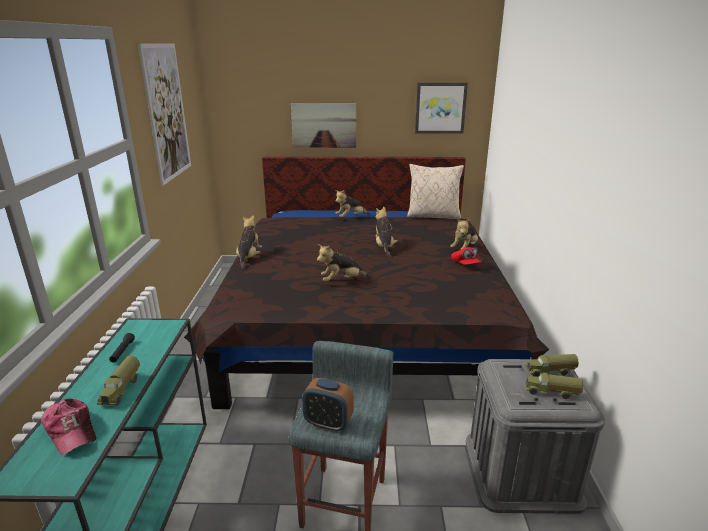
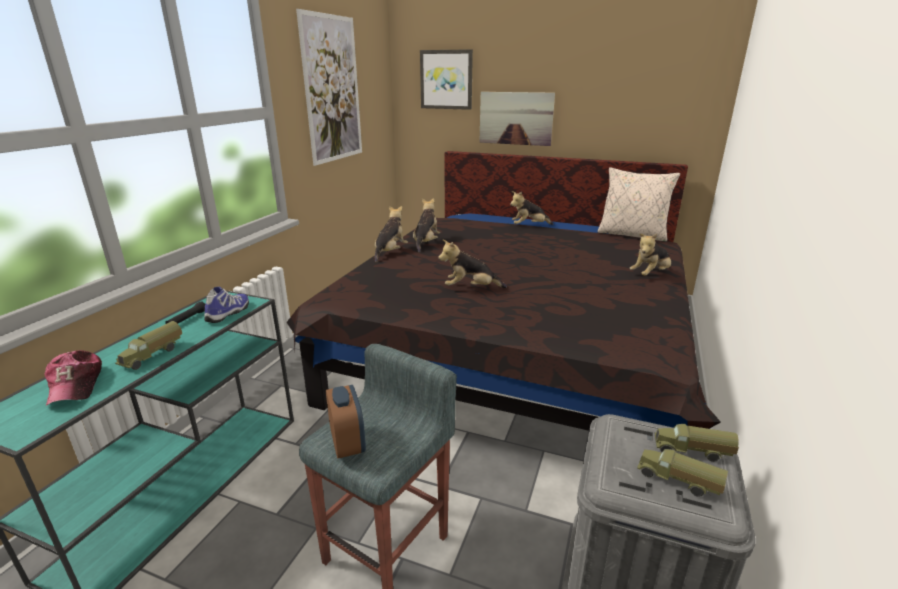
camera: 20 degrees right, 0 degrees up
alarm clock [302,378,354,432] -> alarm clock turned 150 degrees counterclockwise [326,385,366,458]
plush toy [376,206,397,257] -> plush toy moved to [413,198,440,253]
picture [415,82,468,134] -> picture moved to [420,49,473,110]
red cap [451,247,481,265] -> none
none -> shoe [204,287,249,323]

